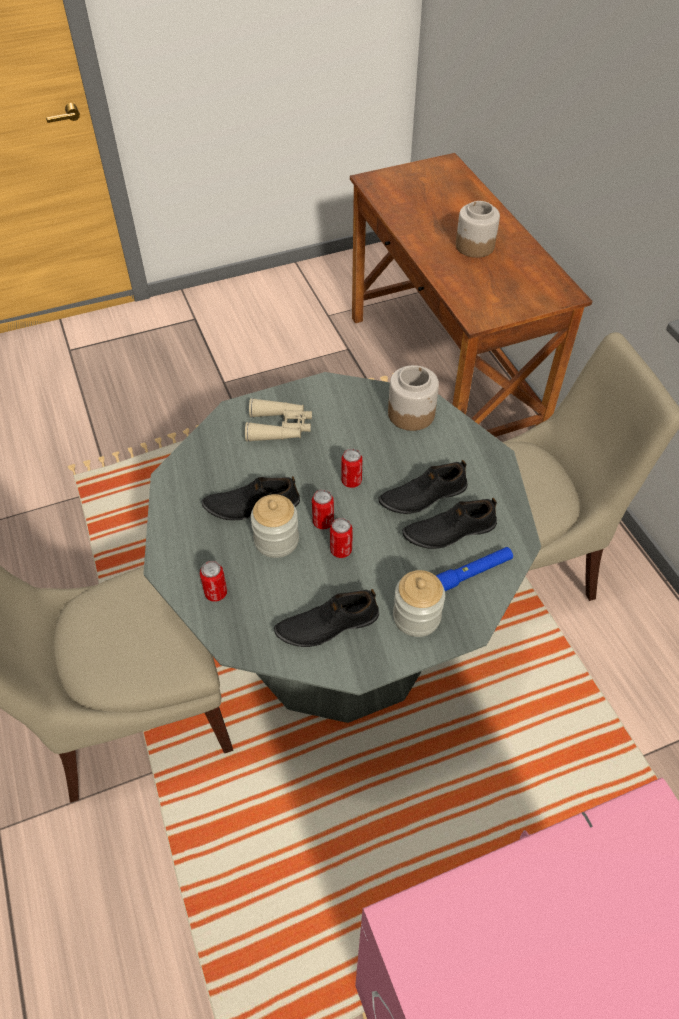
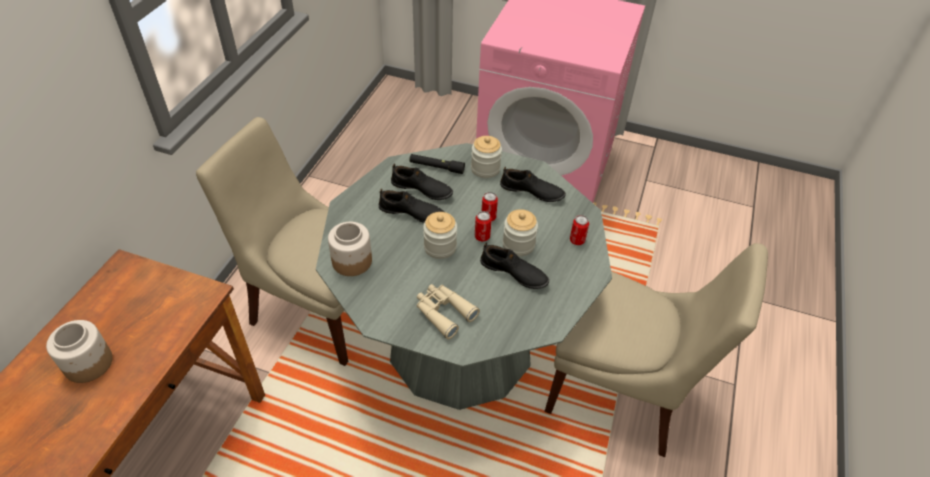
camera: 140 degrees left, 5 degrees down
can [341,449,363,488] -> jar [423,212,457,259]
blue flashlight [436,547,513,591] -> black flashlight [410,154,465,174]

